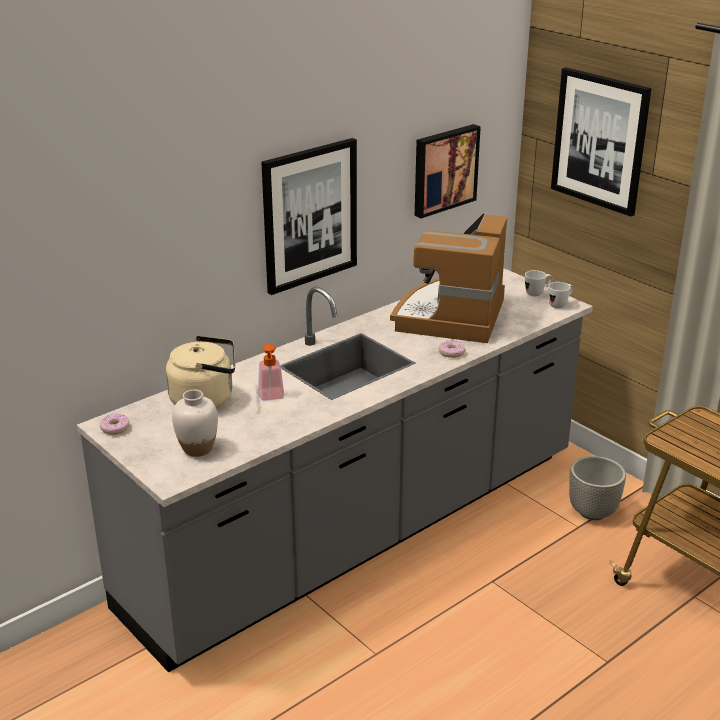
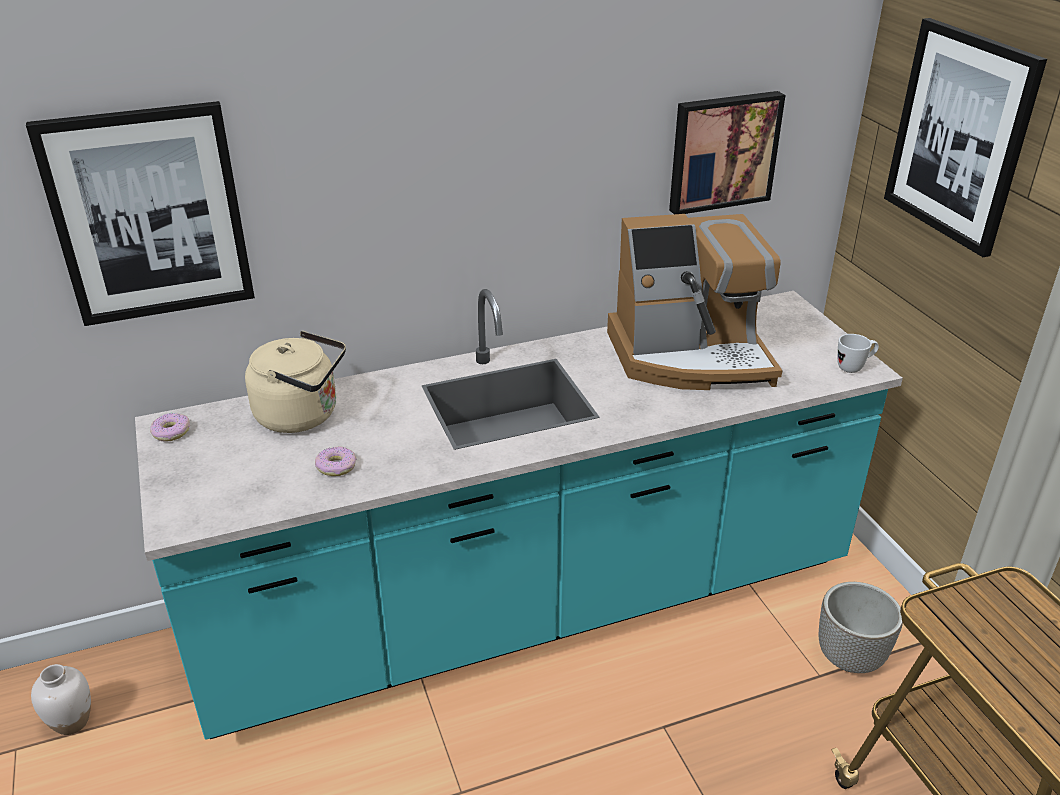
camera: 20 degrees right, 5 degrees up
grey counter [77,268,593,673] -> turquoise counter [135,289,903,740]
white vase [172,390,218,457] -> white vase moved to [31,664,91,735]
soap dispenser [258,344,285,401] -> none
picture [261,138,357,295] -> picture moved to [26,101,255,326]
coffee machine [390,213,507,343] -> coffee machine turned 135 degrees counterclockwise [607,214,782,390]
donut [439,341,466,358] -> donut moved to [315,447,356,476]
white mug [525,270,552,296] -> none

